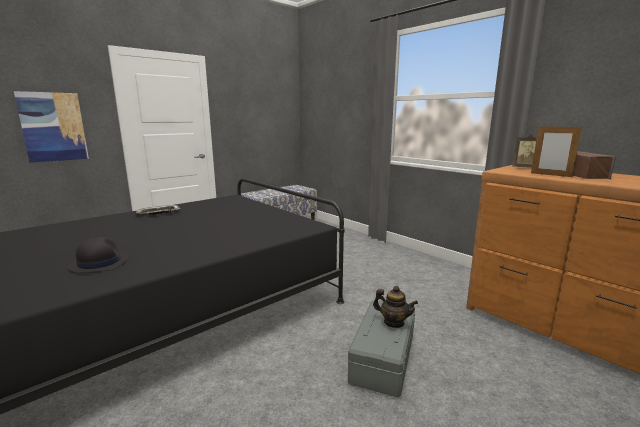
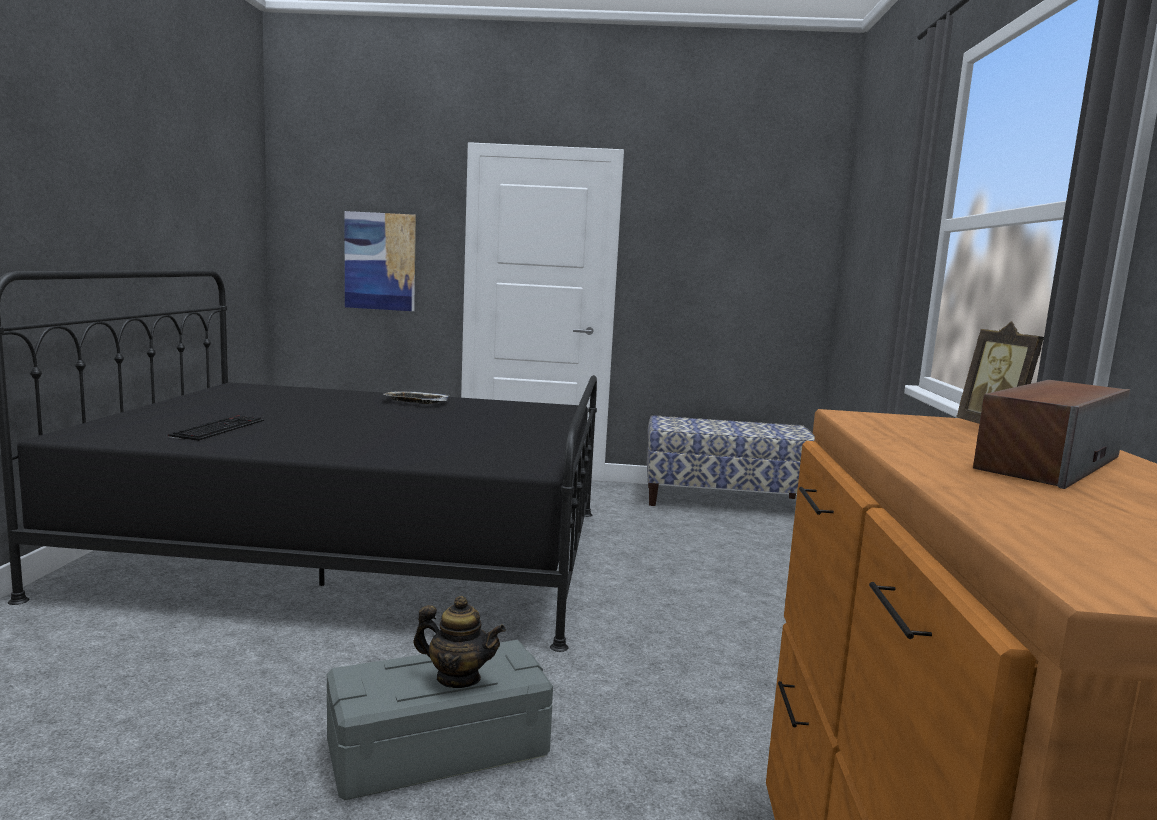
camera: 45 degrees right, 5 degrees down
black hat [68,237,129,273] -> keyboard [168,415,264,441]
teapot [373,286,418,328] -> teapot turned 60 degrees counterclockwise [413,596,506,688]
picture frame [531,125,582,177] -> none

